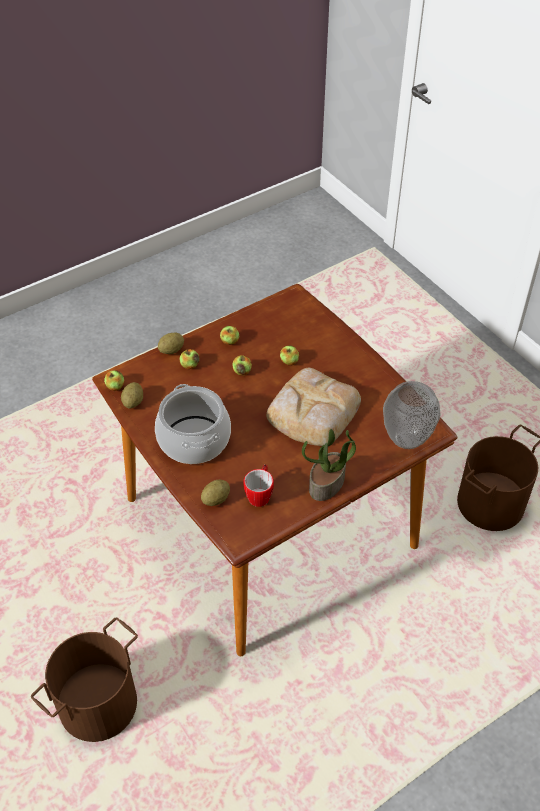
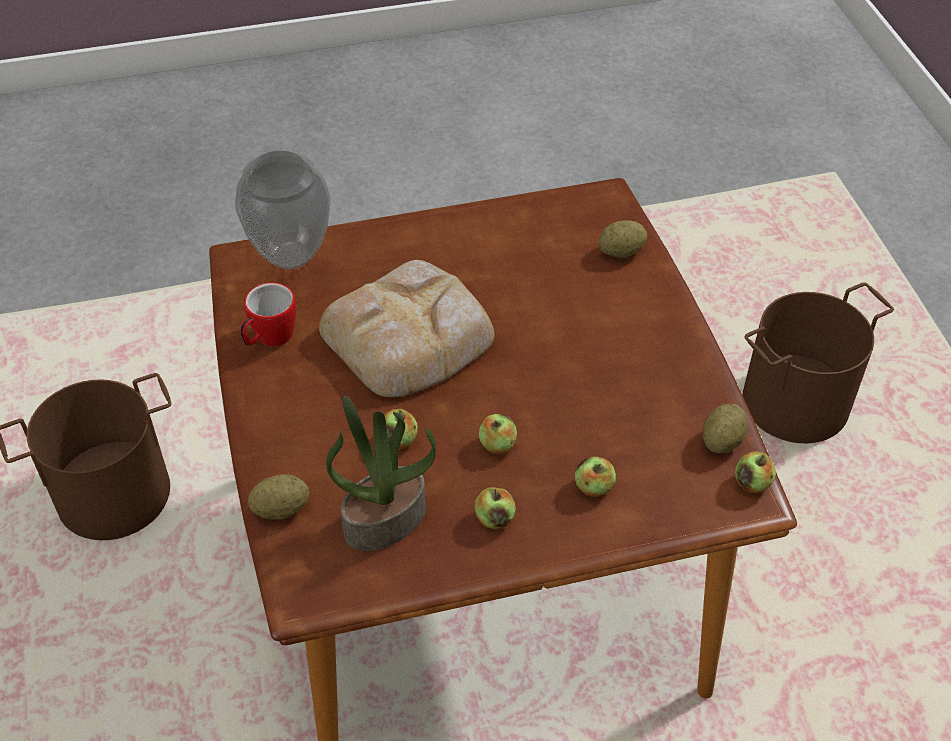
camera: 160 degrees left, 0 degrees up
cooking pot [155,384,231,464] -> none
potato [158,333,184,354] -> potato moved to [248,474,309,519]
mug [243,464,274,507] -> mug moved to [240,283,296,347]
potted plant [302,429,356,501] -> potted plant moved to [326,396,436,551]

